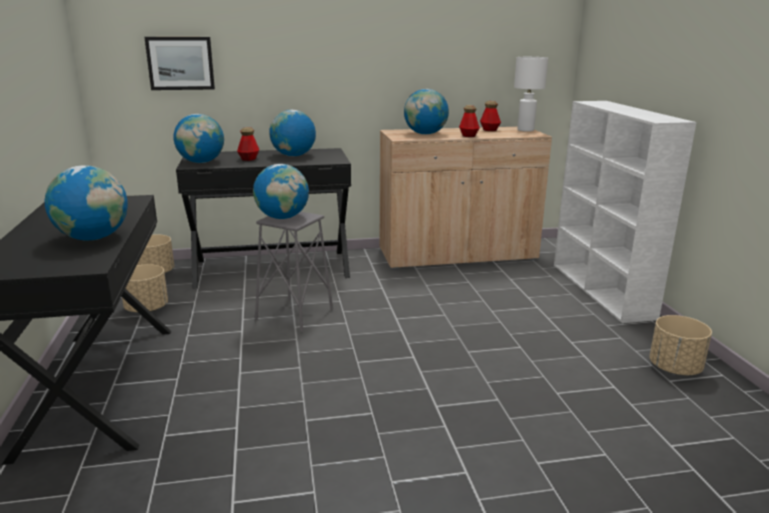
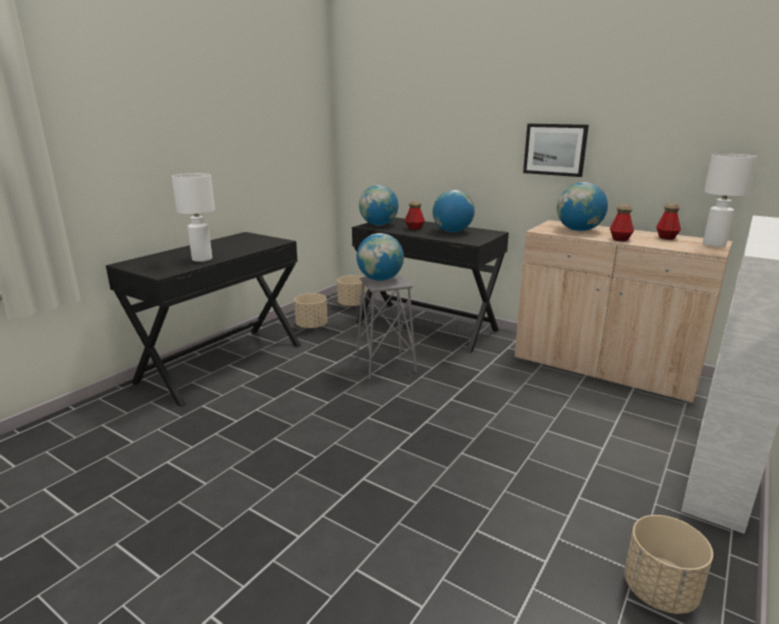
camera: 45 degrees right, 0 degrees up
globe [45,165,128,241] -> white table lamp [171,173,215,262]
picture [144,37,215,90] -> picture moved to [523,124,589,177]

